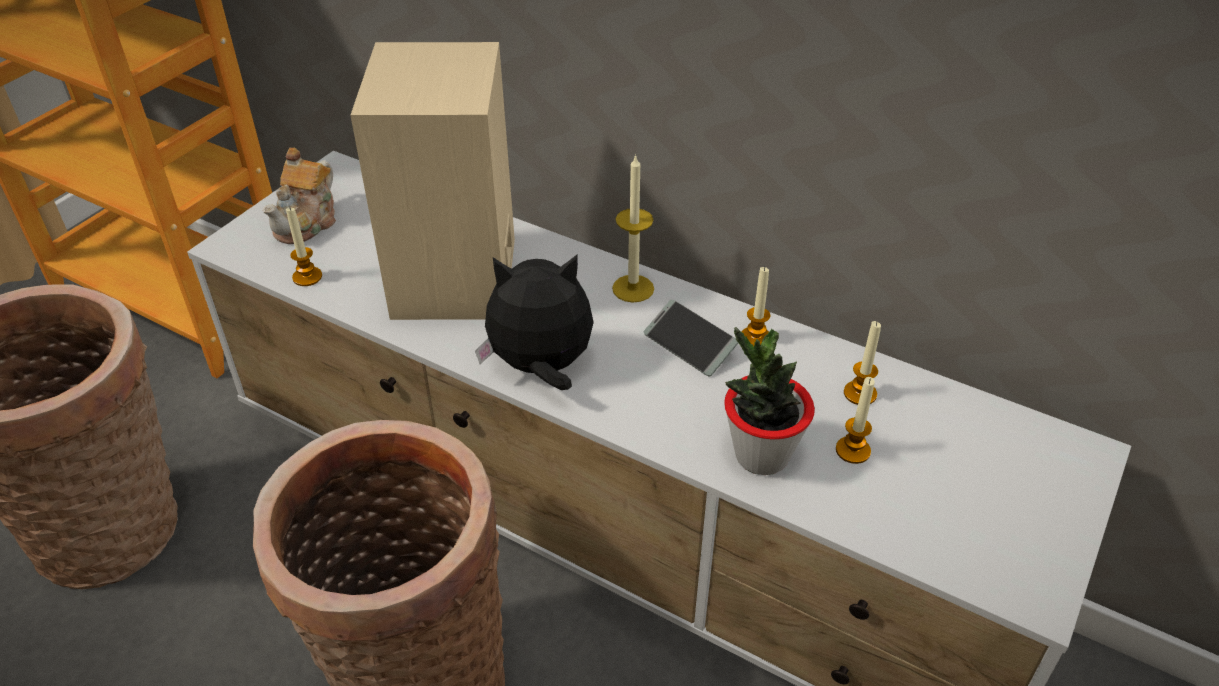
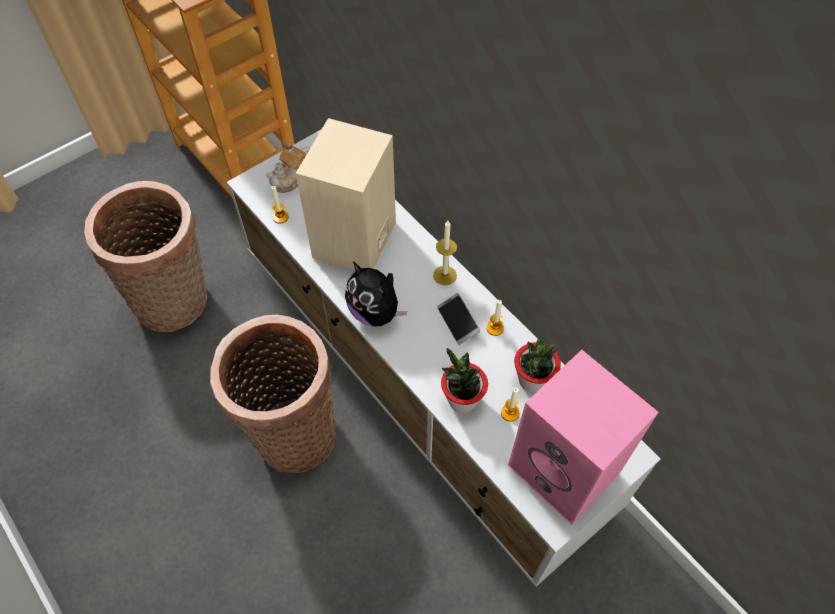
camera: 20 degrees right, 15 degrees up
plush toy [475,254,594,390] -> plush toy turned 150 degrees counterclockwise [345,262,407,327]
candle [844,321,881,405] -> potted plant [514,338,561,393]
none -> pink speaker [508,350,658,525]

